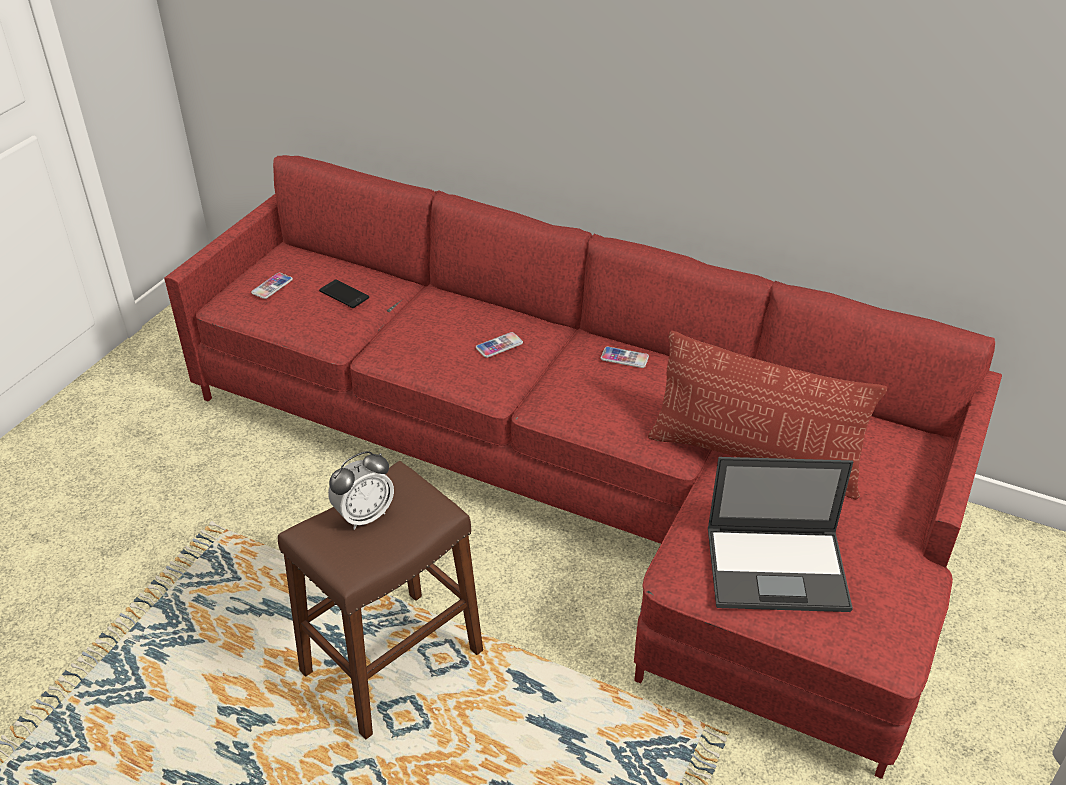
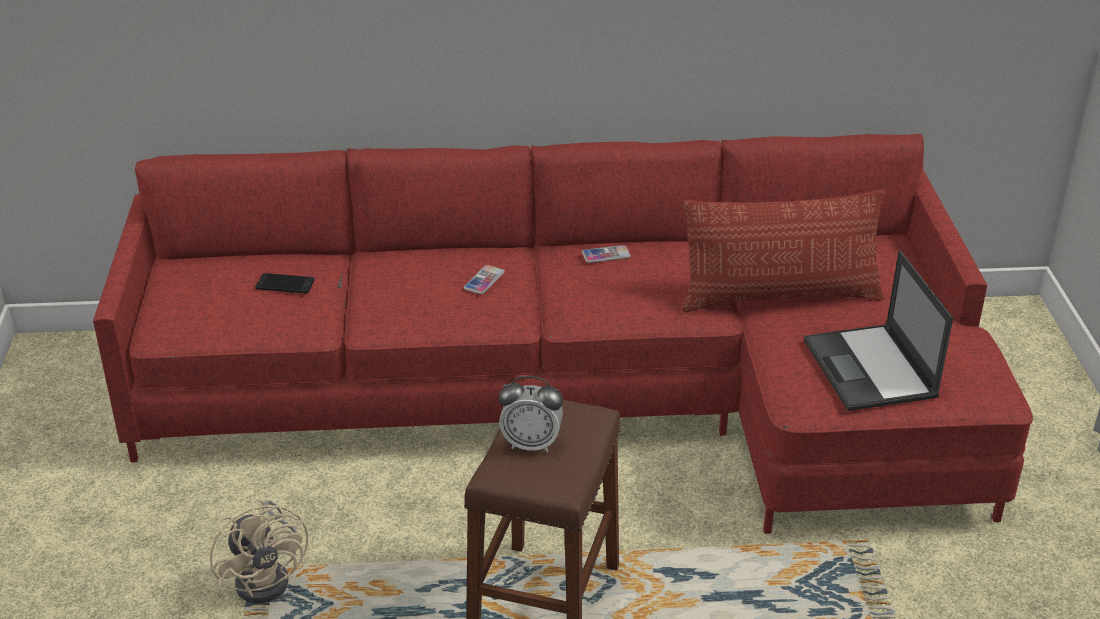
camera: 30 degrees left, 5 degrees down
phone [251,273,293,299] -> none
alarm clock [328,451,394,530] -> alarm clock turned 75 degrees clockwise [499,376,563,453]
laptop [708,457,853,612] -> laptop turned 105 degrees clockwise [804,250,953,411]
none -> beige fan [210,499,308,603]

